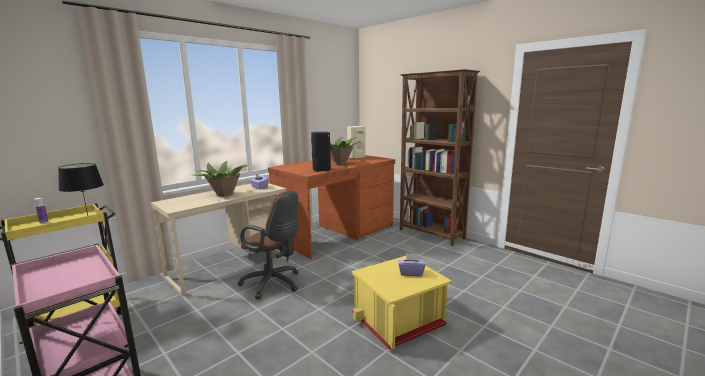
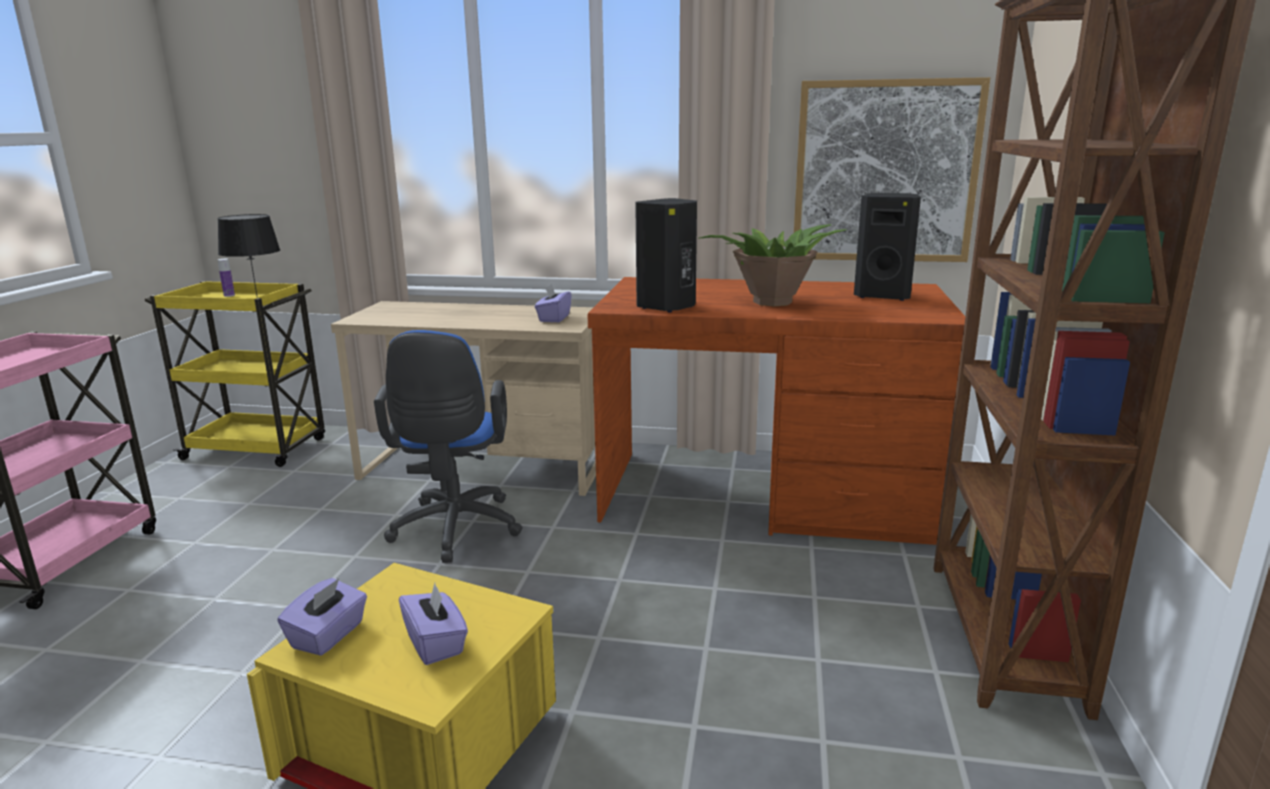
camera: 55 degrees right, 5 degrees up
potted plant [194,161,248,197] -> none
brown office chair [238,191,299,300] -> blue office chair [374,330,523,563]
beige speaker [347,126,366,159] -> black speaker [854,193,921,301]
none -> purple tissue box [278,578,367,656]
none -> picture [794,77,990,262]

